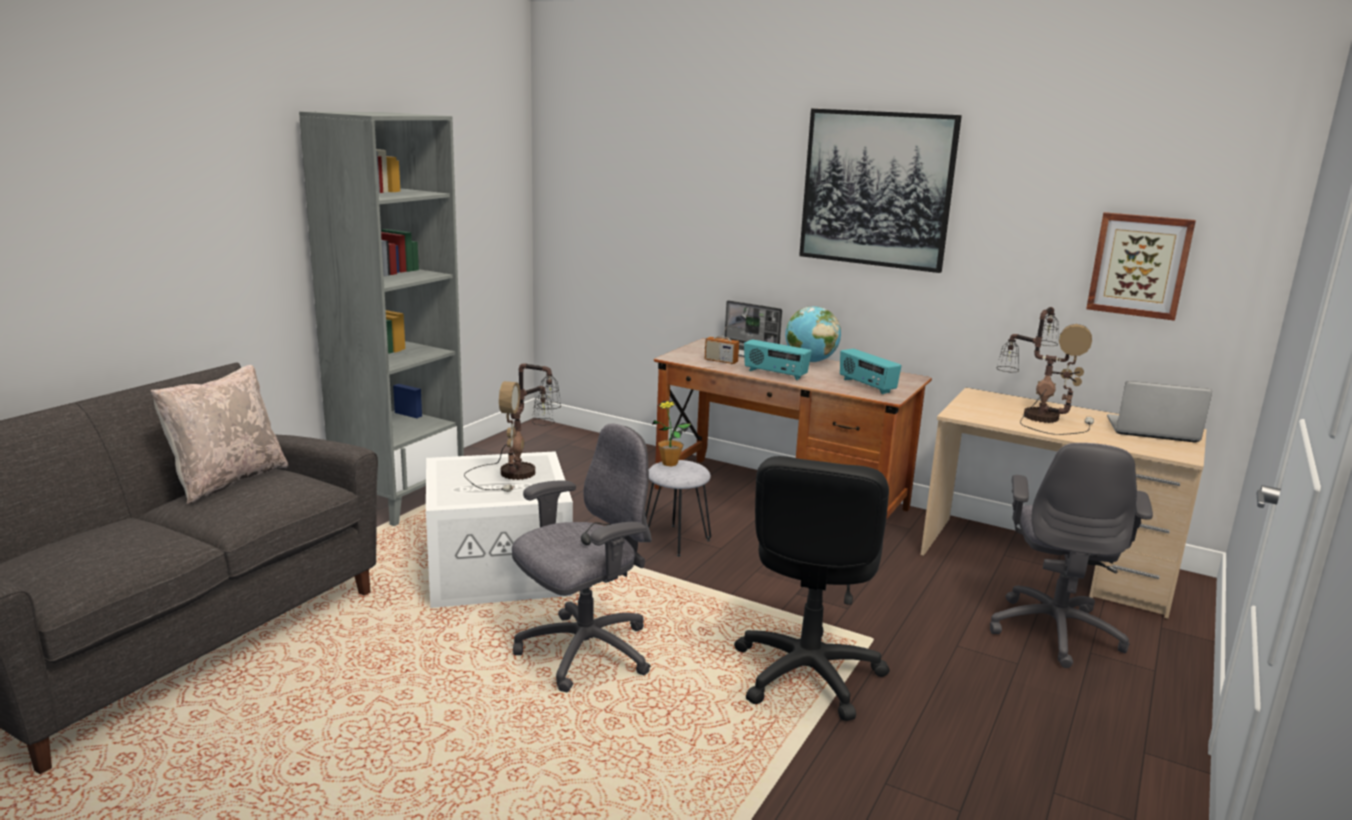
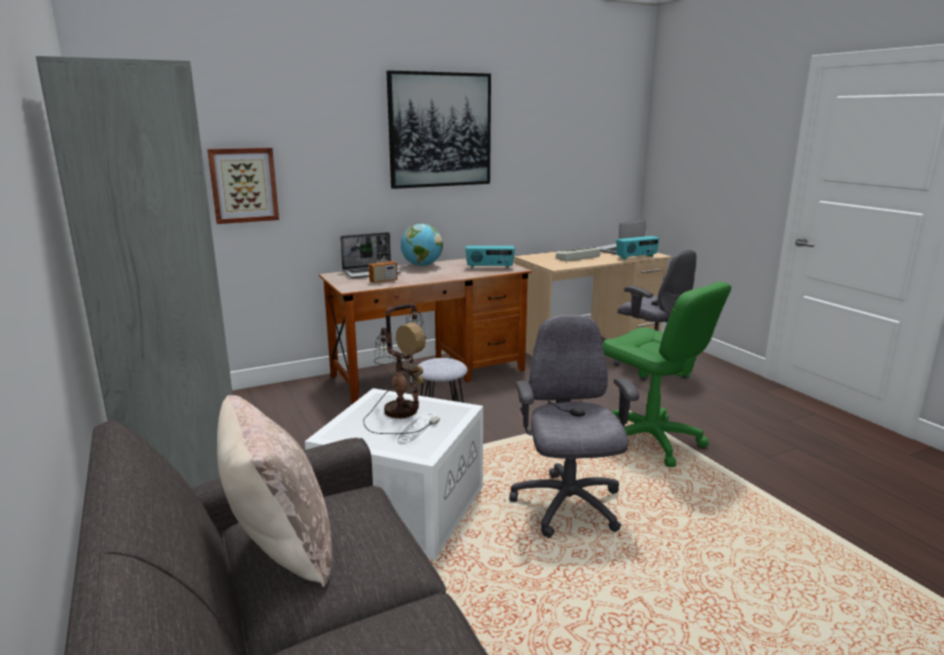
camera: 55 degrees left, 0 degrees up
potted plant [652,401,691,466] -> none
black office chair [734,456,890,721] -> green office chair [603,282,731,467]
radio [744,339,812,380] -> radio moved to [616,236,659,260]
table lamp [996,307,1094,435] -> keyboard [556,247,601,261]
picture [1086,212,1196,321] -> picture moved to [207,148,279,224]

